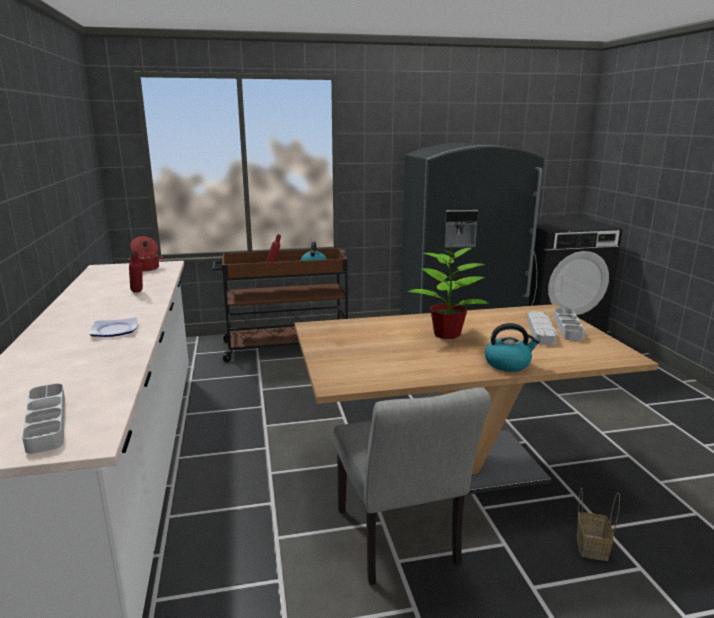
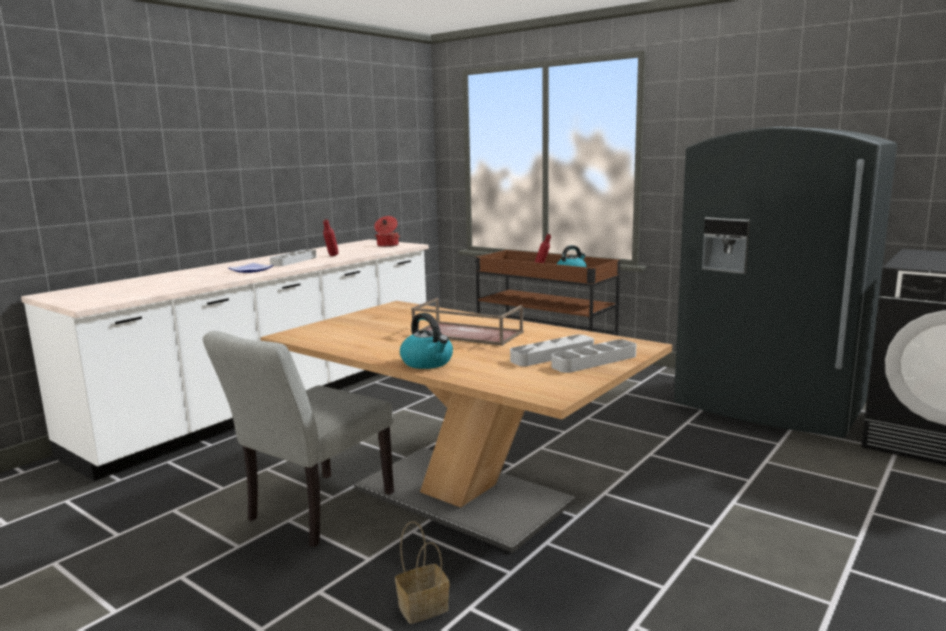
camera: 50 degrees right, 5 degrees down
grey tray [22,384,65,454] -> grey tray moved to [270,249,317,266]
potted plant [408,241,489,339] -> brown tray [411,298,523,346]

